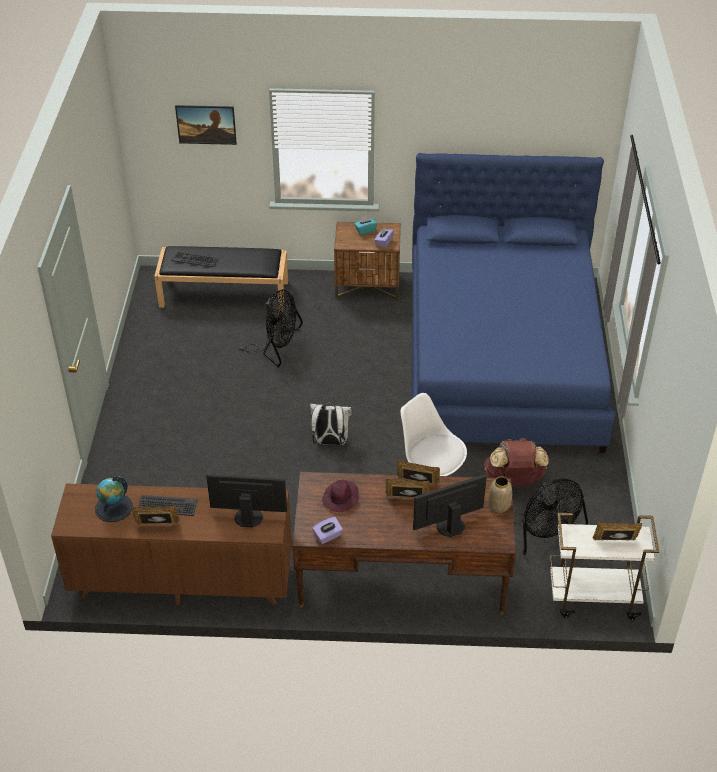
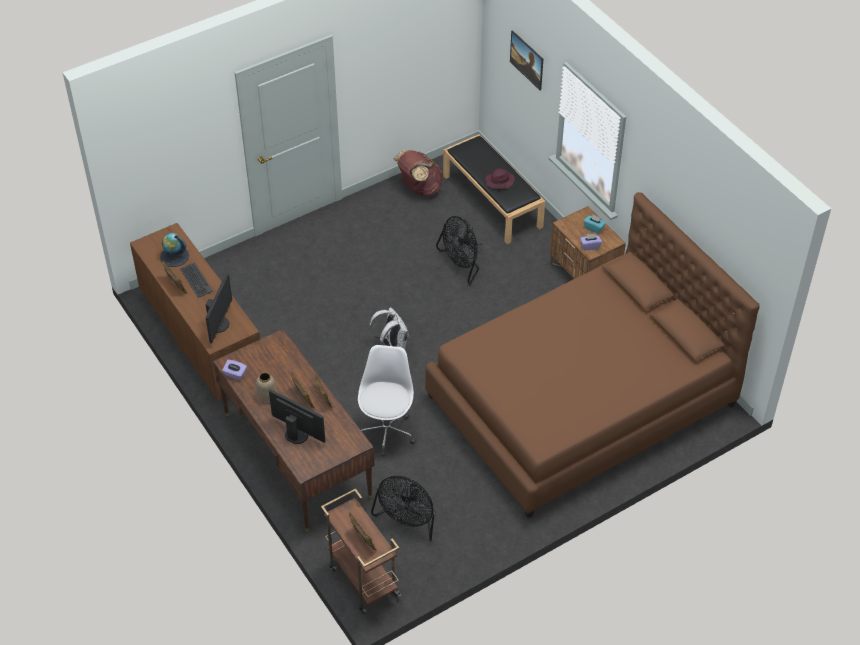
camera: 55 degrees right, 5 degrees up
keyboard [171,251,219,267] -> none
monitor [206,474,287,527] -> monitor turned 45 degrees clockwise [206,273,232,344]
black fan [240,289,303,368] -> black fan turned 75 degrees clockwise [436,216,483,285]
purple hat [322,480,359,512] -> purple hat moved to [485,168,515,189]
blue bed [412,153,616,453] -> brown bed [425,192,759,518]
brown backpack [484,438,549,487] -> brown backpack moved to [393,150,443,196]
vase [488,476,512,513] -> vase moved to [256,372,276,402]
white cart [550,513,659,620] -> brown cart [321,488,400,614]

